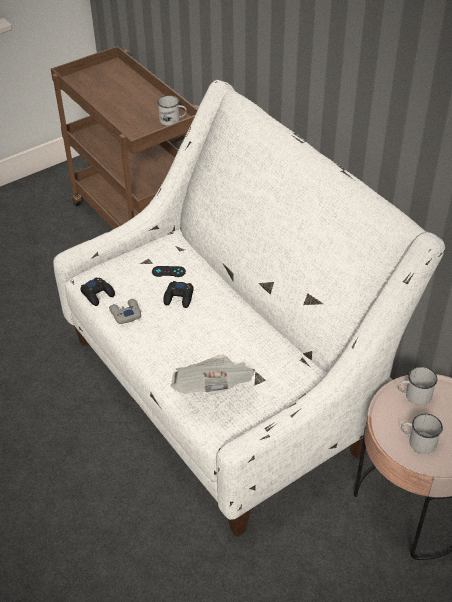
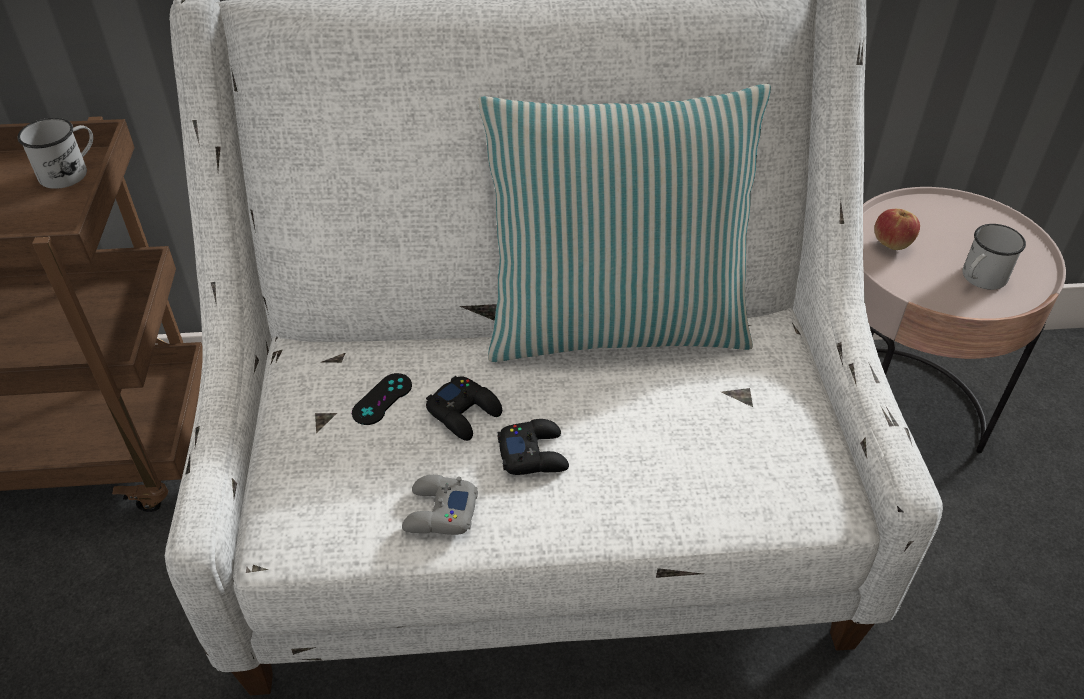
camera: 60 degrees left, 0 degrees up
black game controller [80,277,115,306] -> black game controller moved to [498,419,569,475]
newspaper [171,355,256,395] -> none
white mug [398,367,437,405] -> apple [874,209,920,250]
none -> pillow [478,84,771,362]

